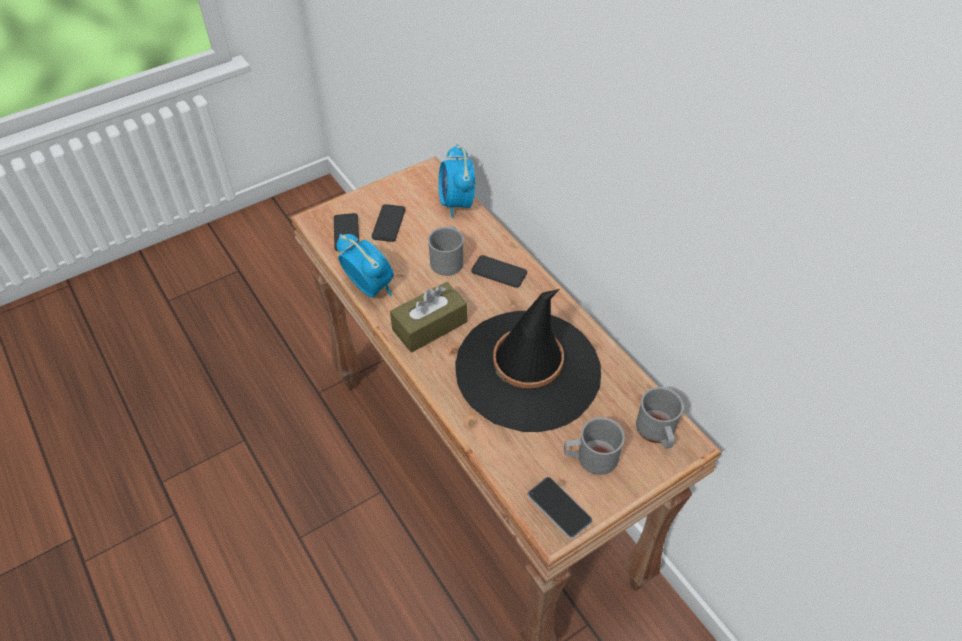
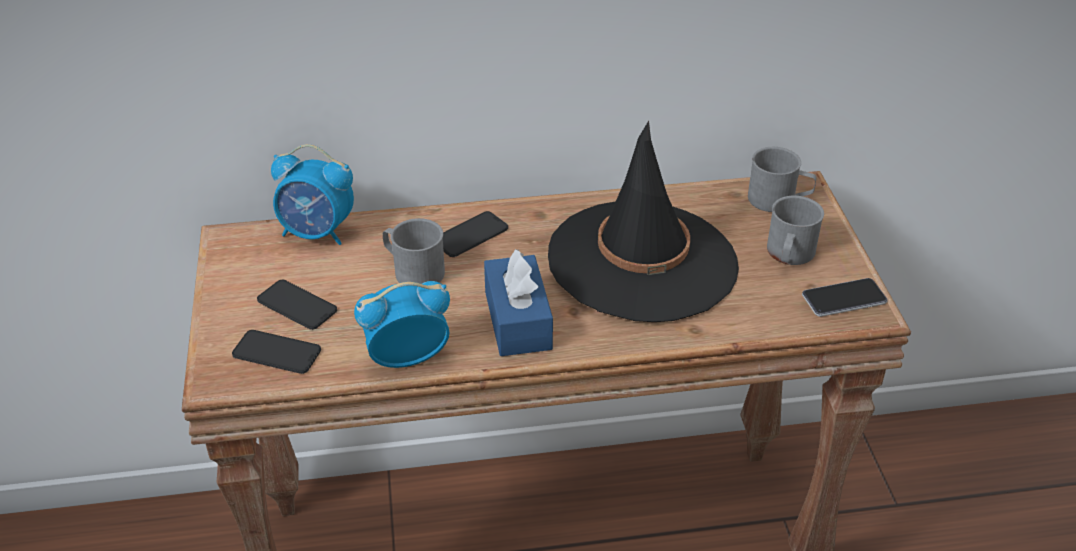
camera: 65 degrees left, 10 degrees down
brown tissue box [390,282,468,352] -> blue tissue box [484,249,553,356]

